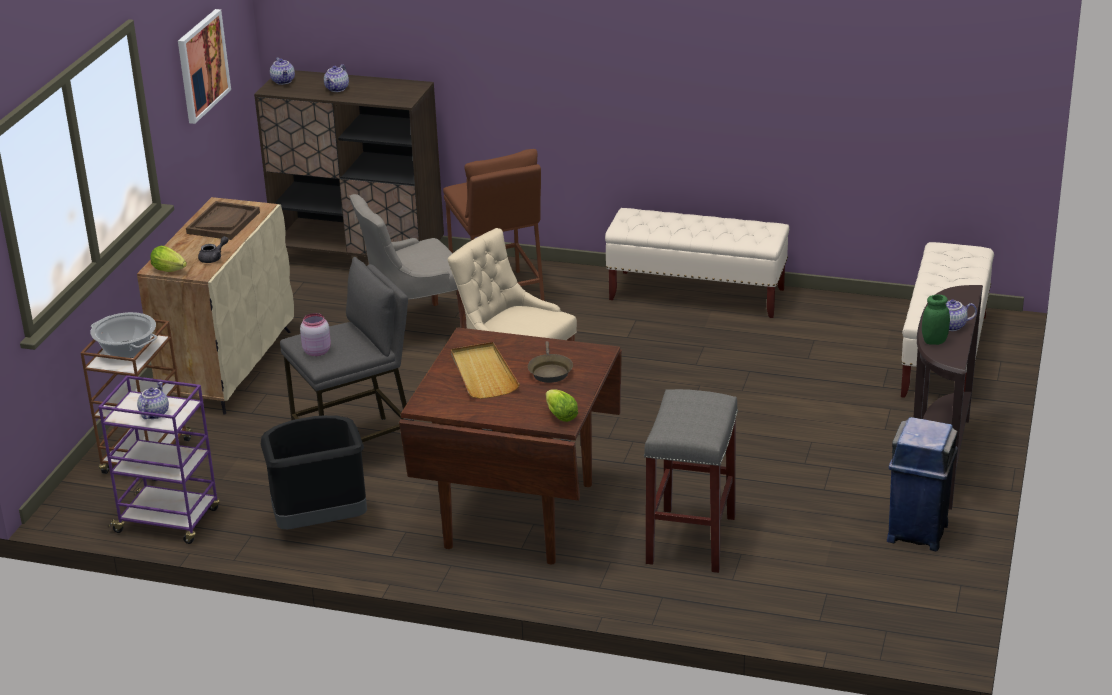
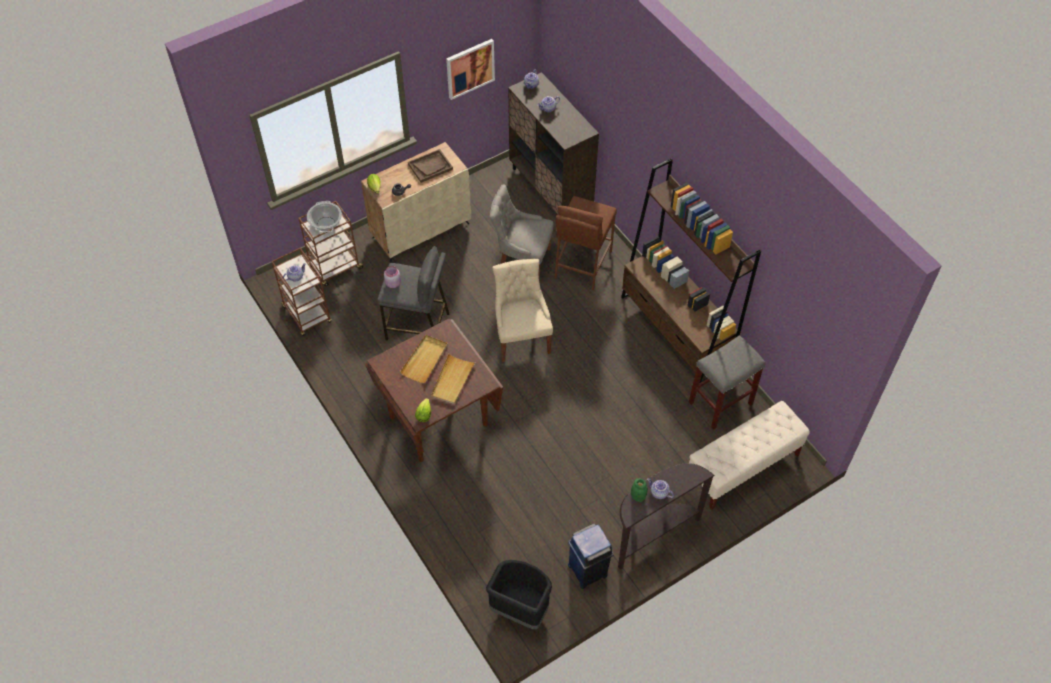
camera: 40 degrees right, 25 degrees up
purple cart [99,375,220,544] -> brown cart [271,248,332,336]
black trash can [261,415,367,529] -> black trash can moved to [486,560,552,629]
brown frying pan [528,341,573,383] -> beige tray [431,354,476,404]
beige bench [605,208,789,318] -> brown bookcase [621,158,761,384]
grey stool [644,389,738,573] -> grey stool moved to [689,335,766,430]

